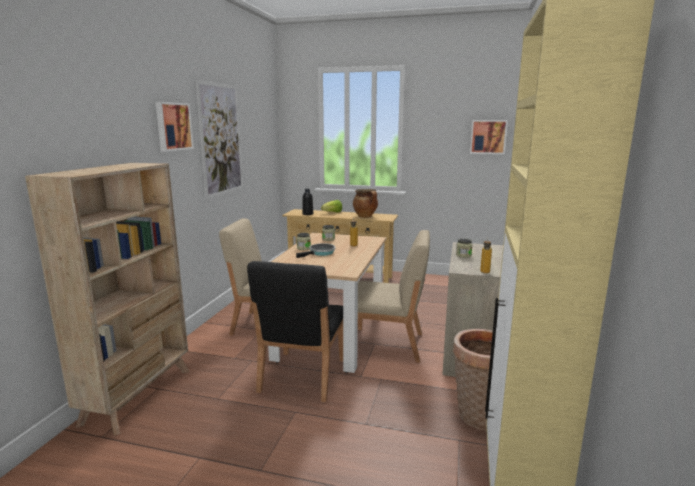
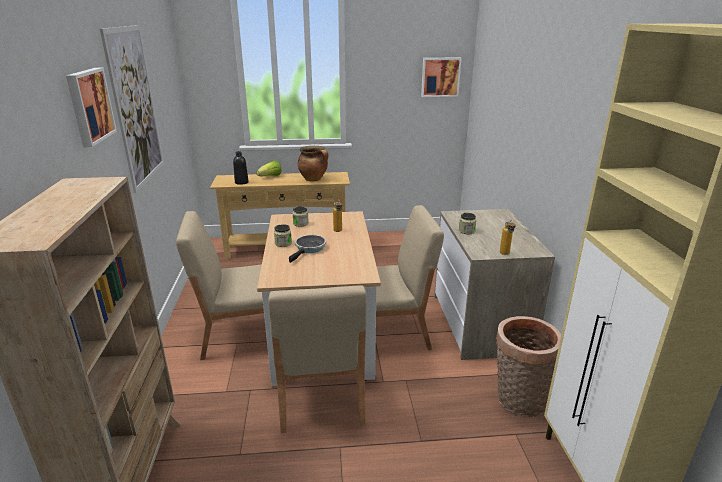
camera: 20 degrees left, 10 degrees up
black chair [247,261,343,402] -> beige chair [268,285,367,433]

